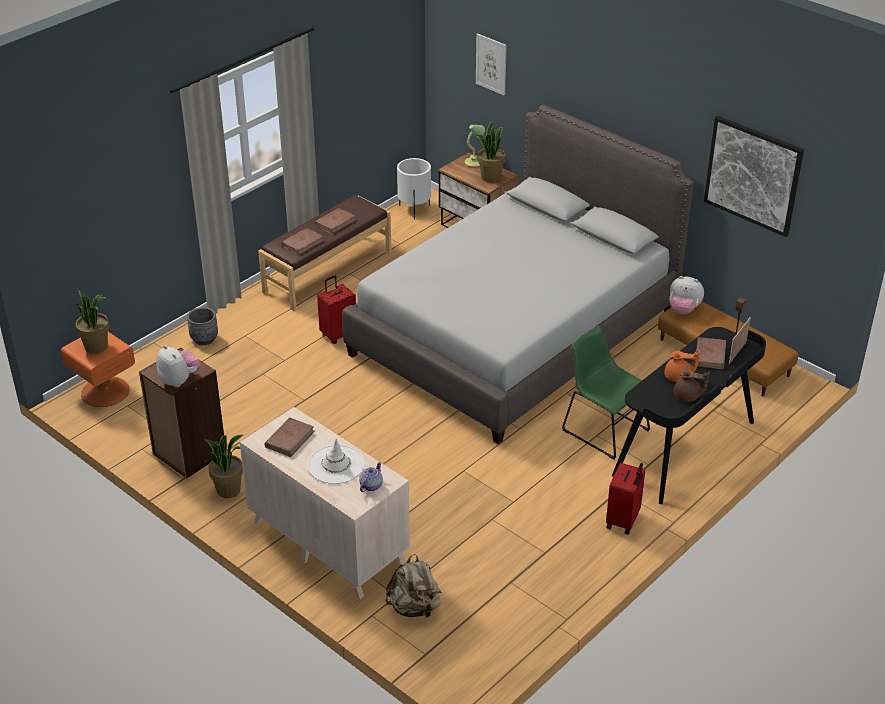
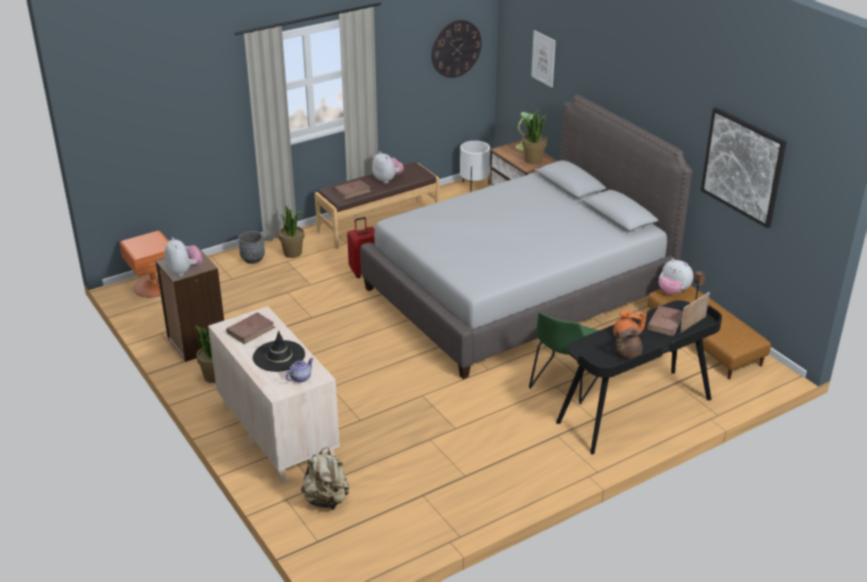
camera: 15 degrees right, 5 degrees down
potted plant [73,290,109,354] -> potted plant moved to [278,205,304,258]
white hat [307,438,365,484] -> black hat [253,330,305,372]
brown book [315,208,356,234] -> plush toy [372,151,404,183]
green chair [562,326,650,460] -> green chair turned 120 degrees counterclockwise [529,312,599,404]
red suitcase [606,463,645,535] -> none
brown teapot [673,370,710,402] -> brown teapot turned 120 degrees clockwise [615,327,643,358]
none -> wall clock [431,20,482,78]

